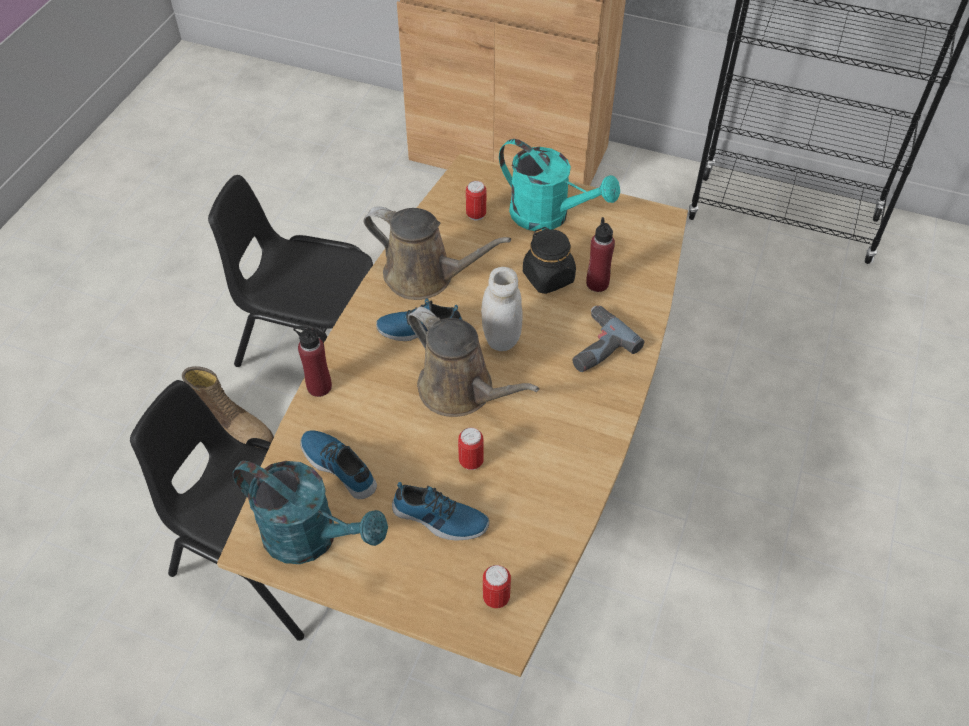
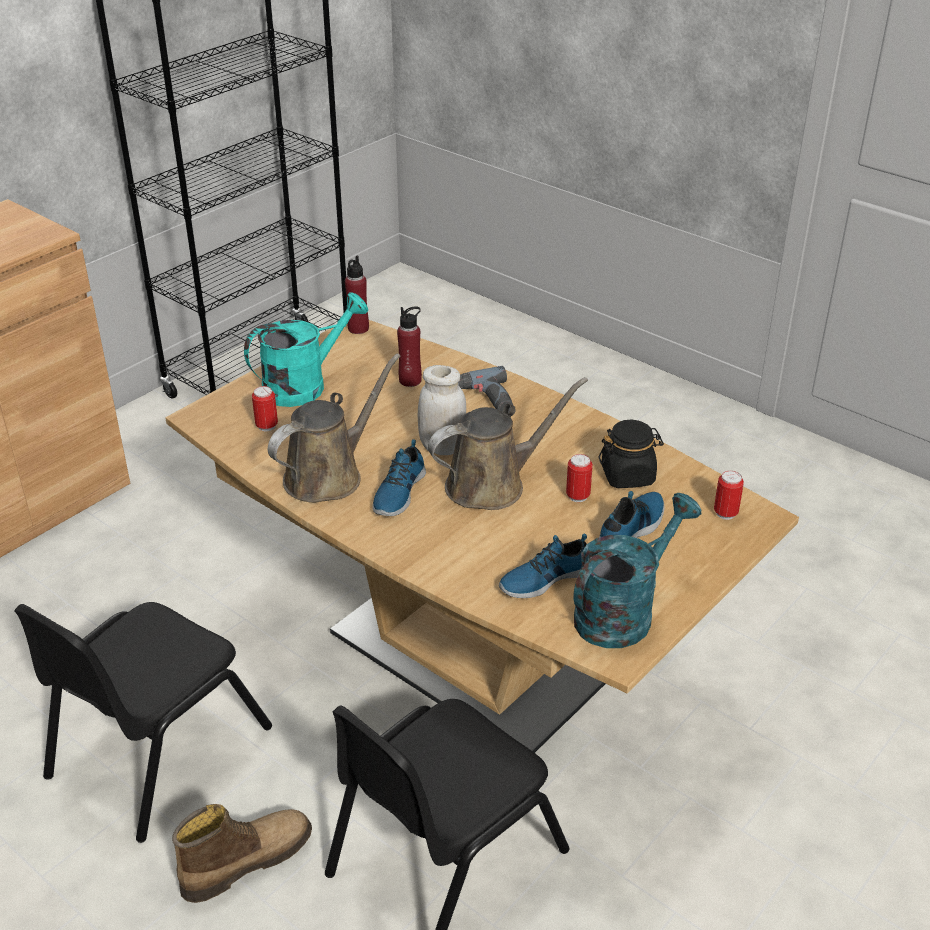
camera: 70 degrees left, 15 degrees down
red bottle [293,326,332,397] -> red bottle moved to [345,255,369,334]
black jar [523,227,576,294] -> black jar moved to [598,420,664,488]

